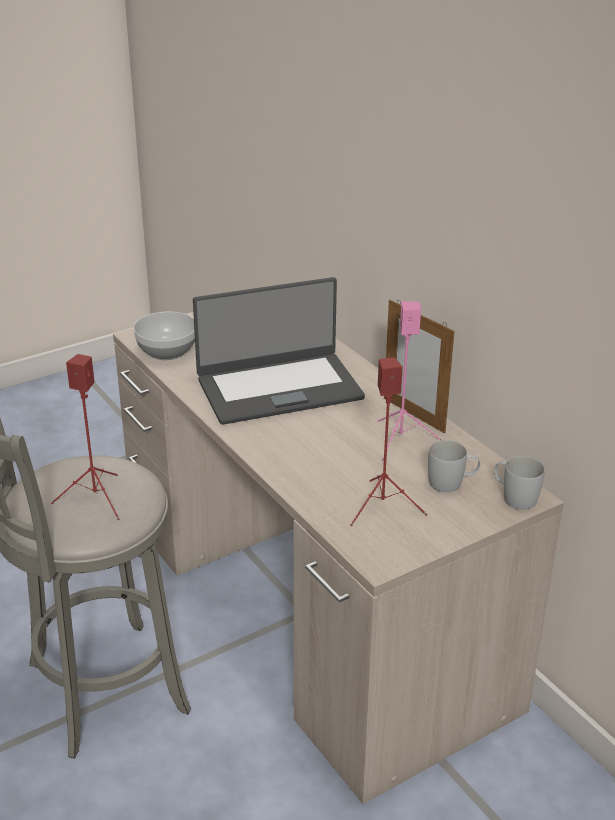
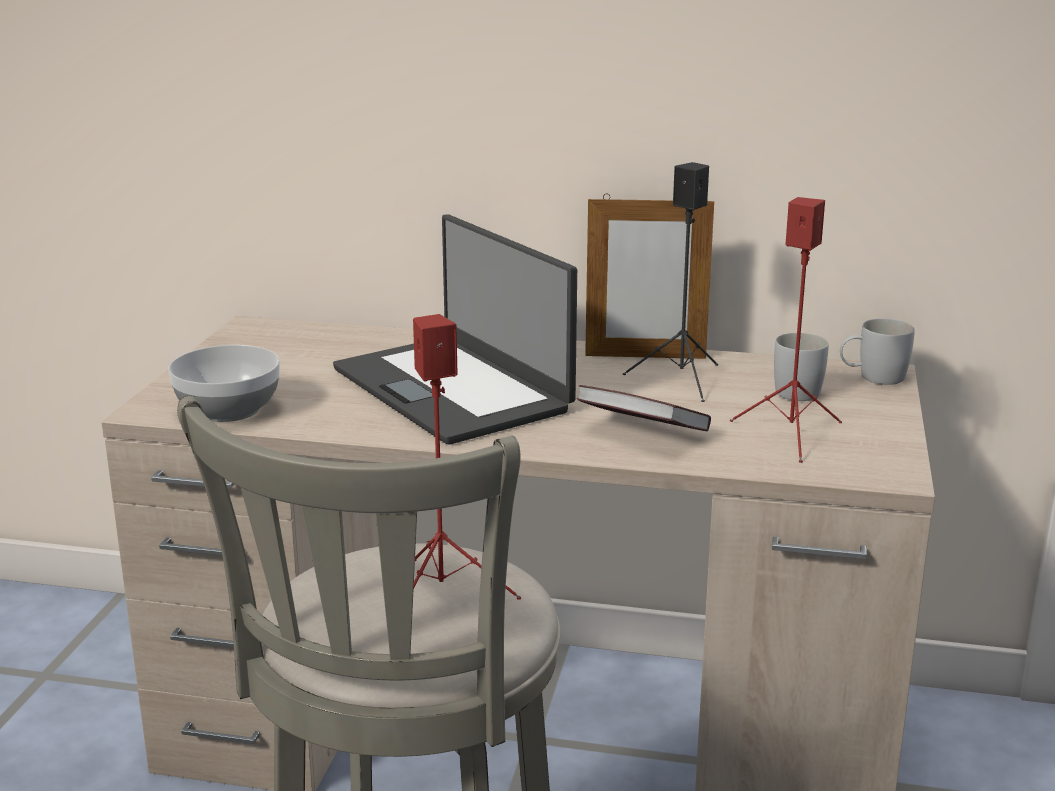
camera: 45 degrees left, 10 degrees down
laptop [193,277,365,425] -> laptop turned 120 degrees clockwise [333,214,577,445]
pink speaker [377,301,441,461] -> black speaker [623,162,718,402]
none -> book [577,385,711,432]

